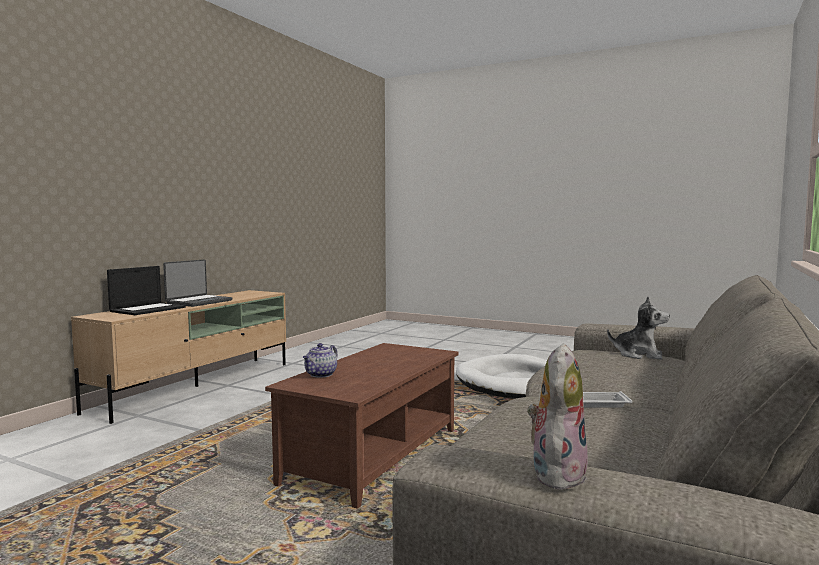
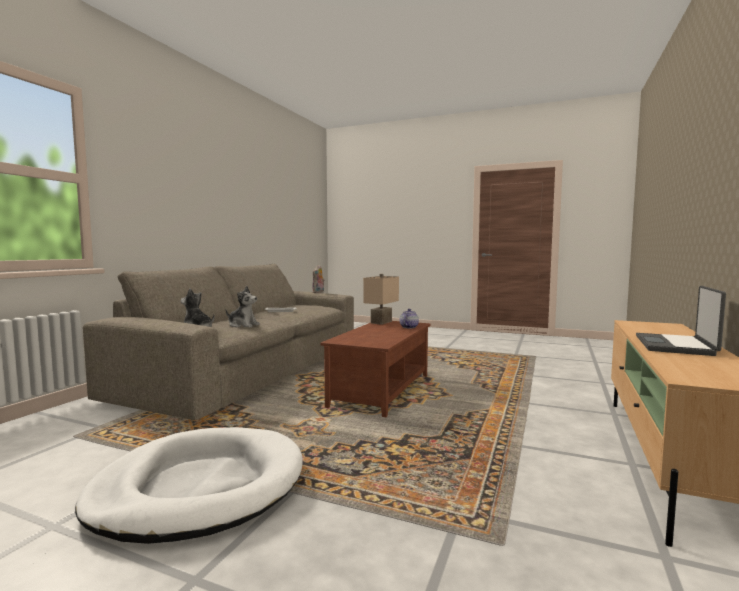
camera: 175 degrees right, 0 degrees up
laptop [107,266,186,315] -> none
none -> plush toy [225,286,260,327]
none -> beige table lamp [363,274,399,325]

